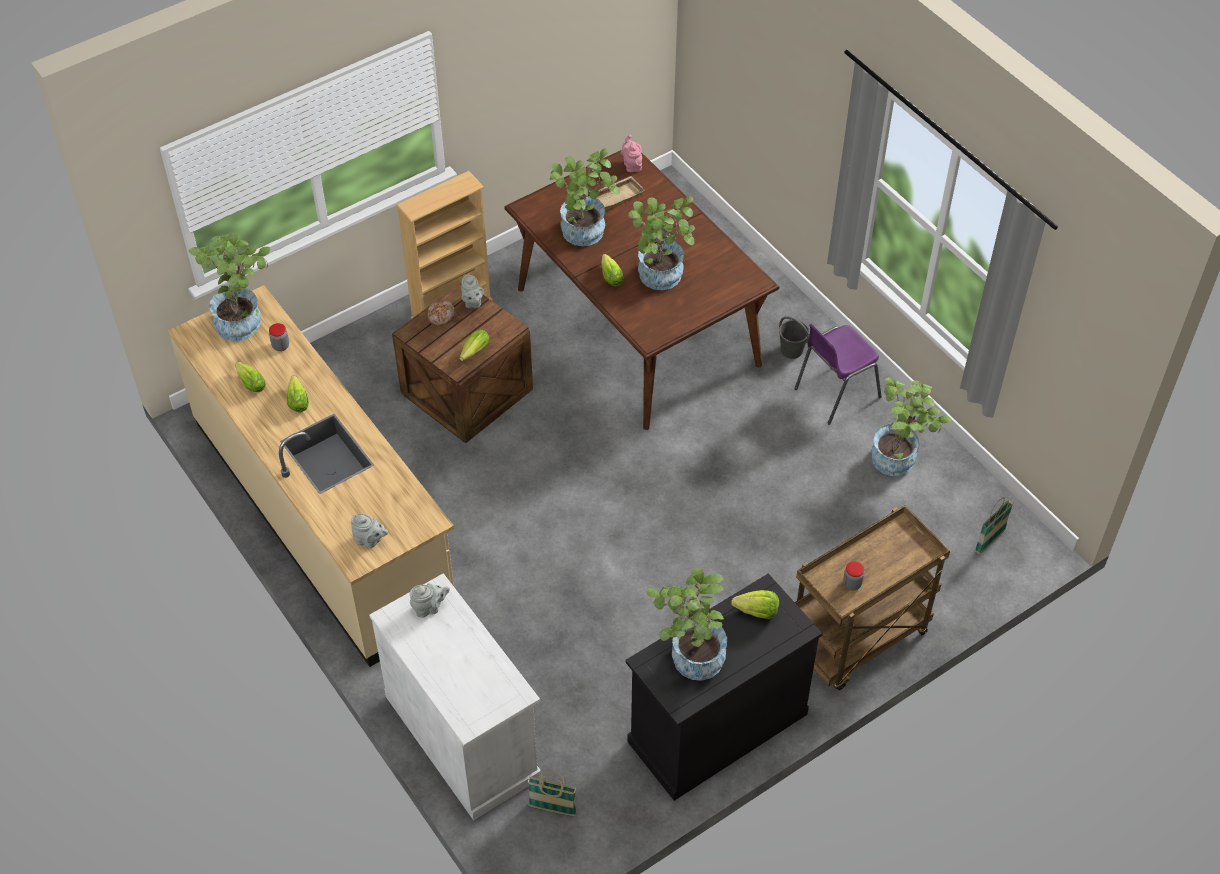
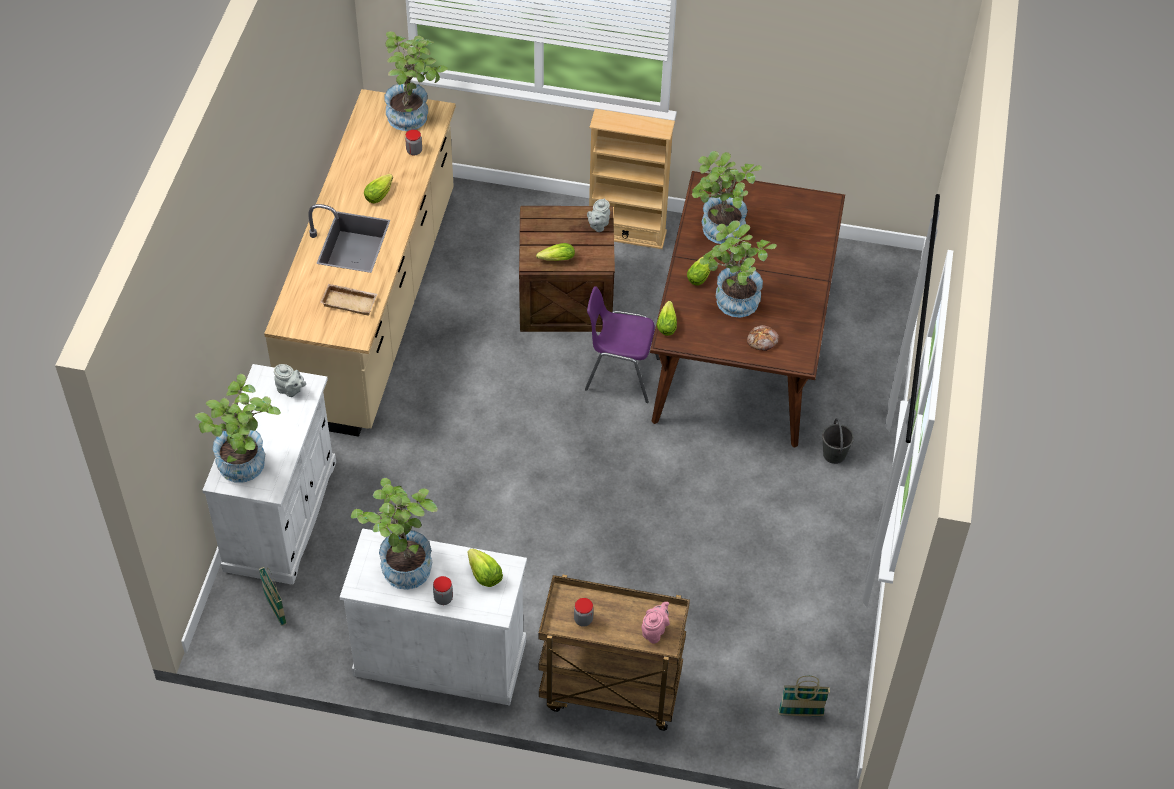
camera: 45 degrees right, 0 degrees up
lettuce [235,362,266,392] -> lettuce moved to [657,301,677,336]
grey teapot [351,514,388,548] -> none
bread [427,300,454,326] -> bread moved to [747,325,779,351]
beige tray [596,176,645,210] -> beige tray moved to [320,284,377,315]
pink teapot [621,135,642,172] -> pink teapot moved to [642,602,670,644]
black cabinet [625,573,823,801] -> white cabinet [340,528,527,706]
purple chair [794,324,882,425] -> purple chair moved to [585,286,660,403]
potted plant [871,378,952,476] -> potted plant moved to [195,374,281,483]
none -> jar [433,576,453,605]

